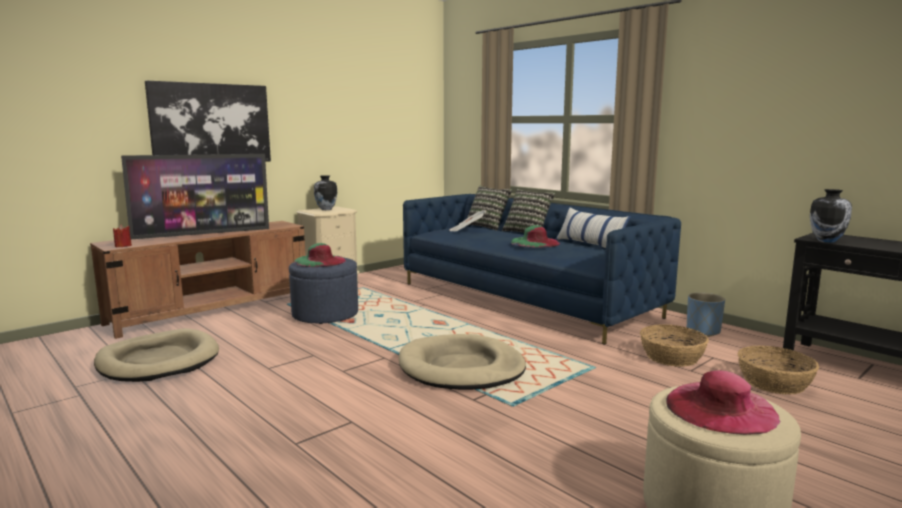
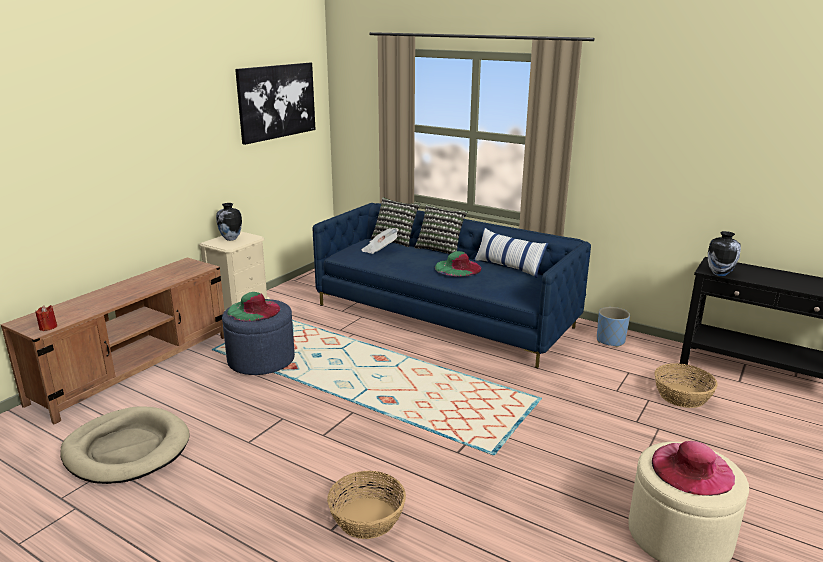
camera: 15 degrees left, 10 degrees up
television [121,154,269,239] -> none
picture [145,80,271,162] -> picture moved to [235,63,316,145]
beige dog bed [399,334,526,390] -> none
basket [640,324,709,367] -> basket moved to [327,471,406,539]

